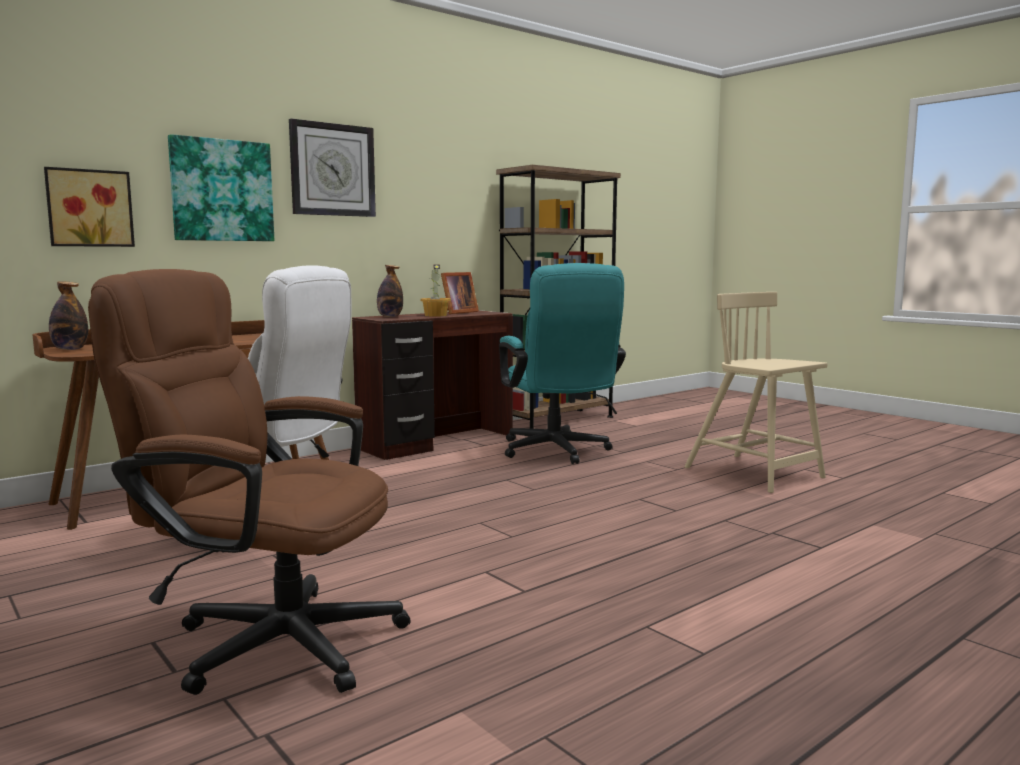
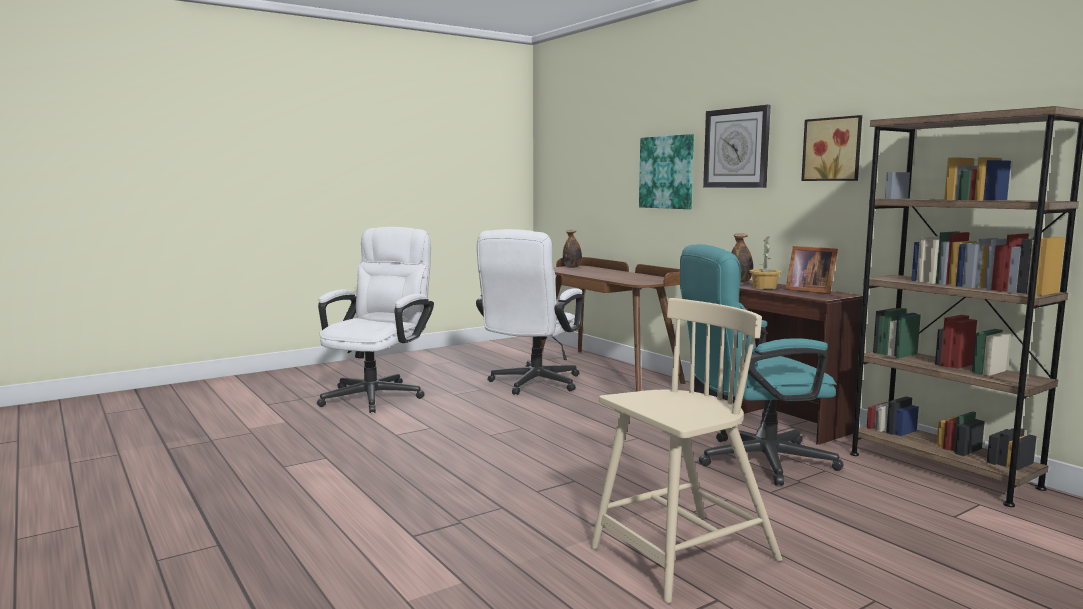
camera: 95 degrees right, 0 degrees up
picture [44,167,135,247] -> picture moved to [801,115,862,181]
brown office chair [88,269,411,695] -> white office chair [317,227,434,413]

